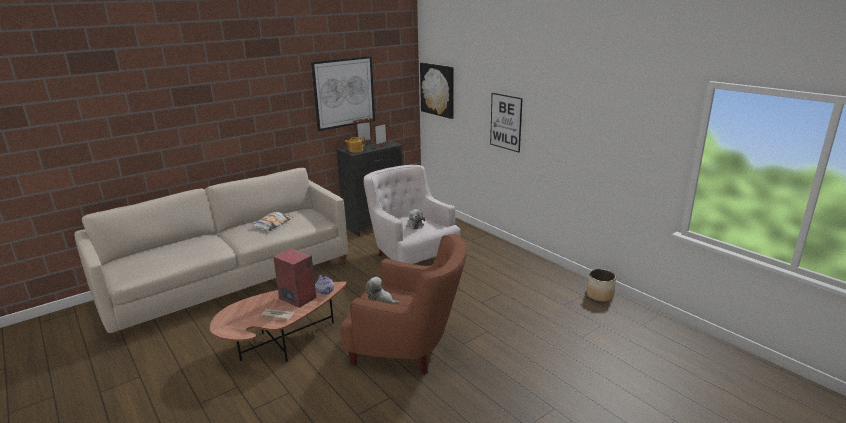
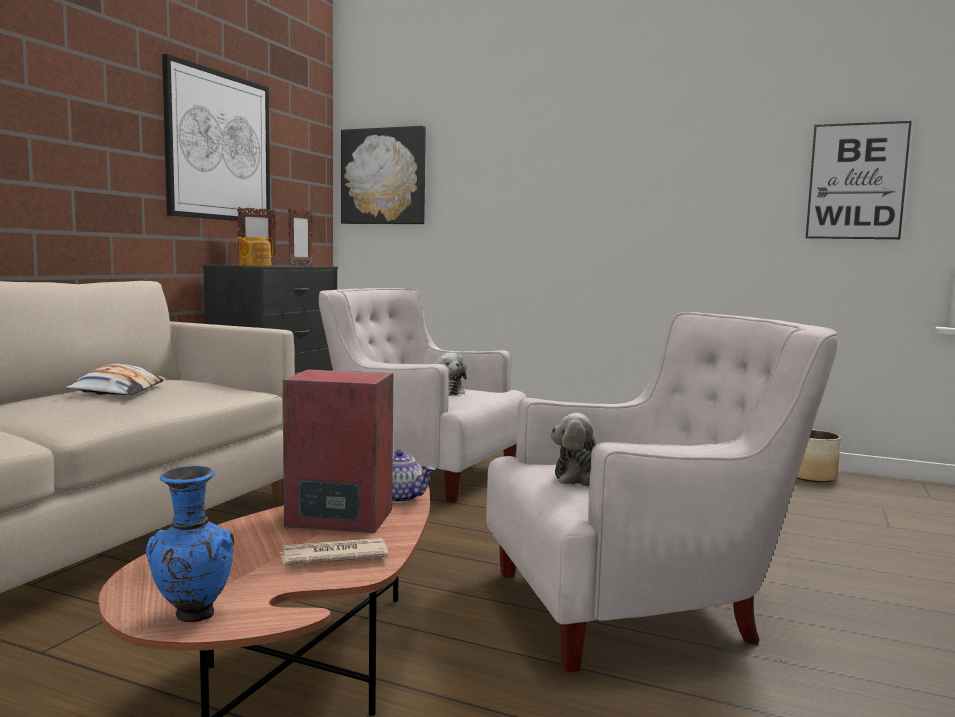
camera: 30 degrees left, 15 degrees down
brown armchair [340,234,467,375] -> white armchair [486,312,837,672]
picture [490,93,523,153] -> picture moved to [806,121,912,239]
none -> blue vase [146,466,234,622]

